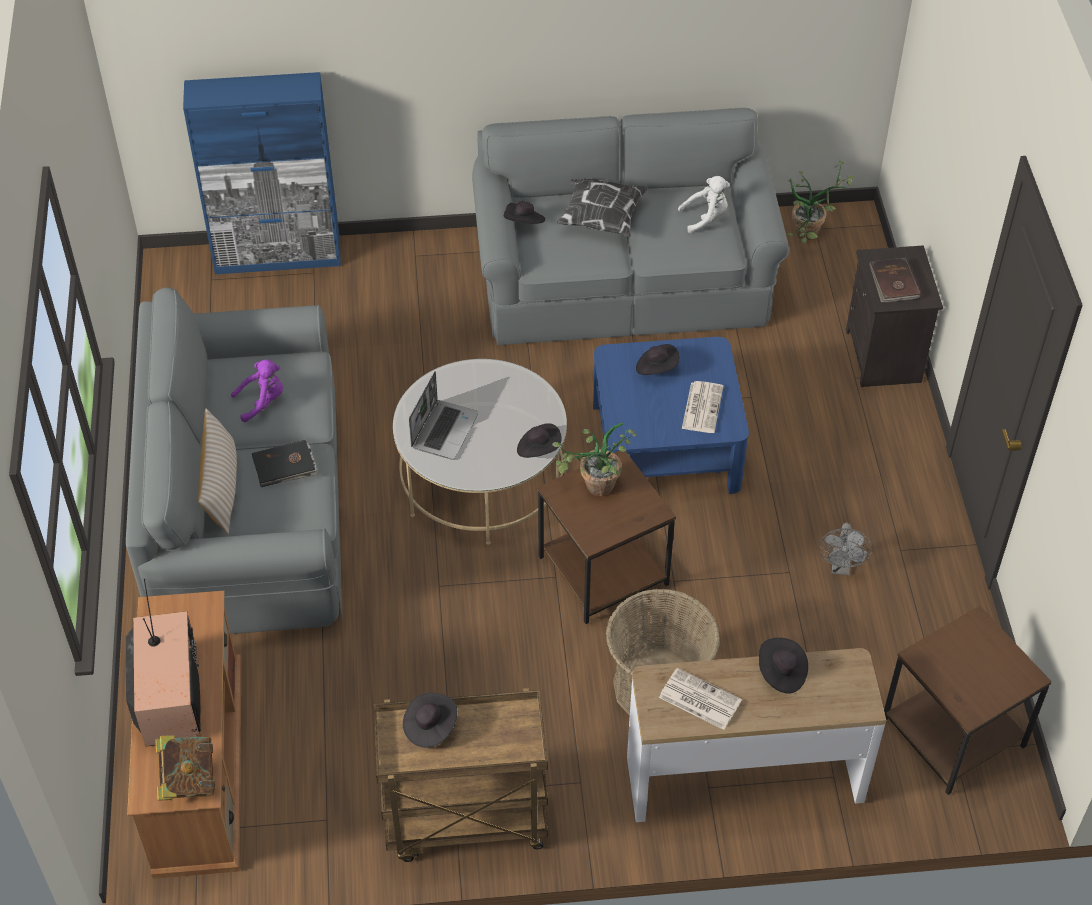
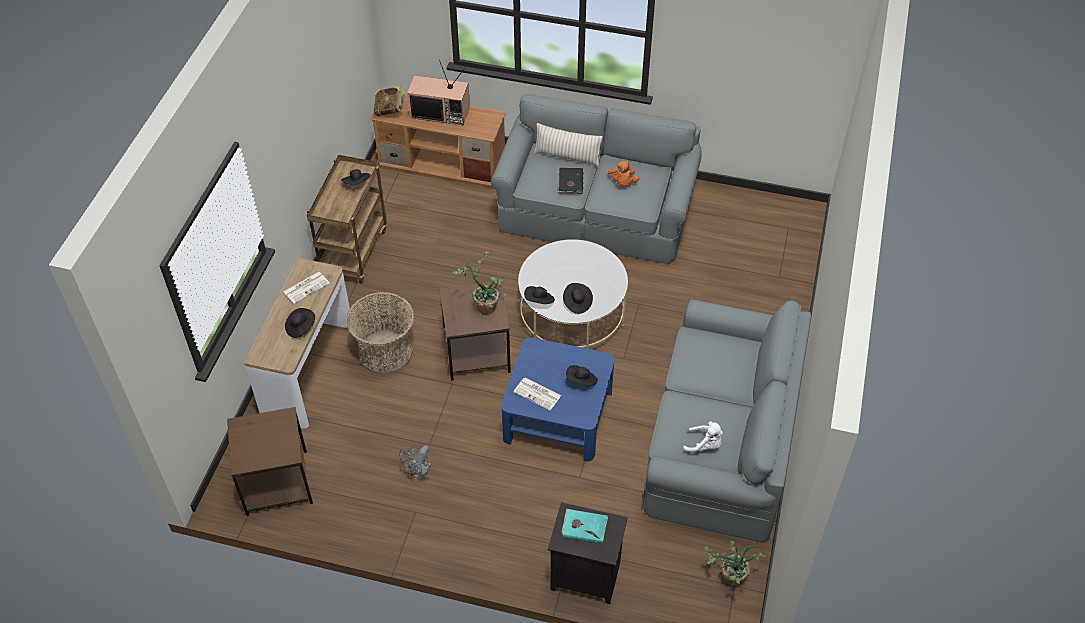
camera: 110 degrees right, 0 degrees up
blue cabinet [183,72,341,274] -> none
purple plush toy [231,359,283,422] -> orange plush toy [608,161,639,187]
laptop [409,372,479,460] -> none
black hat [503,201,545,224] -> black hat moved to [563,283,593,314]
pillow [557,178,648,237] -> none
white plush toy [678,176,730,233] -> white plush toy turned 75 degrees counterclockwise [683,422,723,452]
grey fan [819,523,873,575] -> grey fan turned 90 degrees counterclockwise [399,445,431,480]
brown book [869,257,921,303] -> turquoise book [561,509,608,544]

